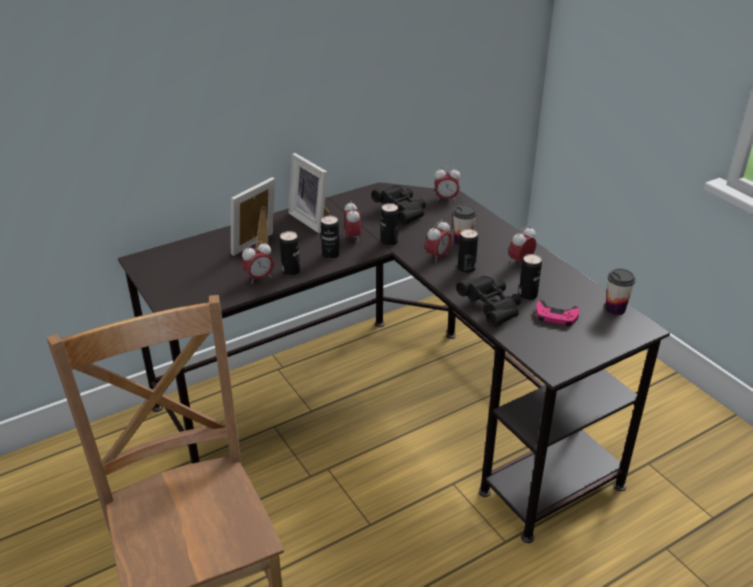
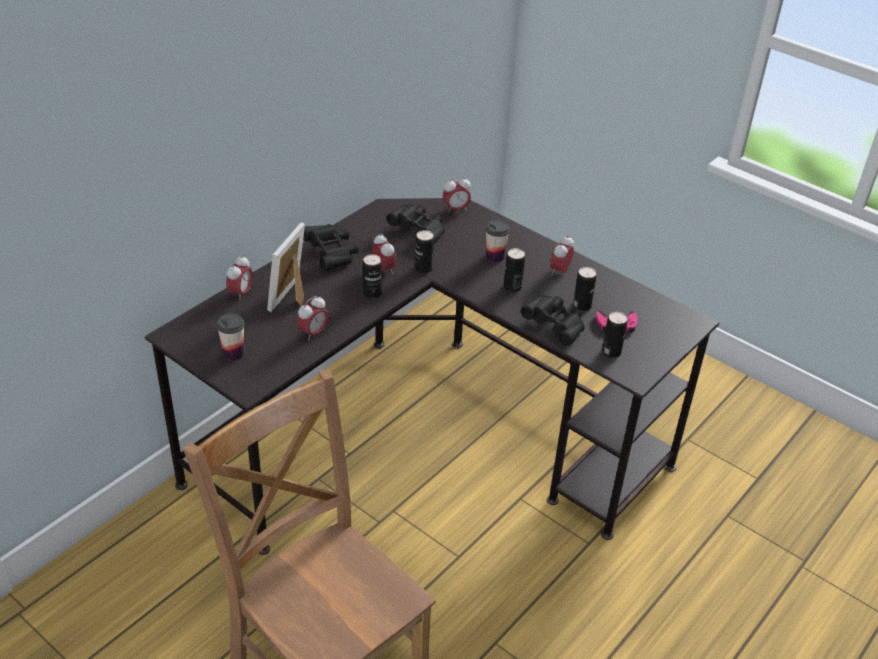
camera: 20 degrees left, 5 degrees up
can [280,231,300,276] -> can moved to [602,312,627,358]
picture frame [288,153,329,233] -> black binoculars [303,224,358,271]
alarm clock [425,220,452,263] -> alarm clock moved to [226,255,253,301]
cup [605,269,636,315] -> cup moved to [217,313,245,361]

